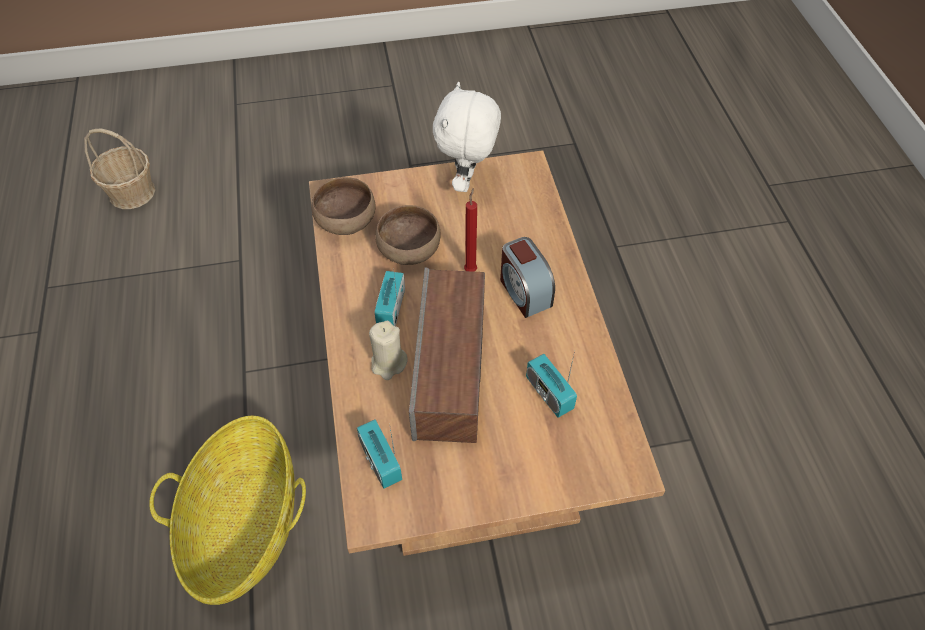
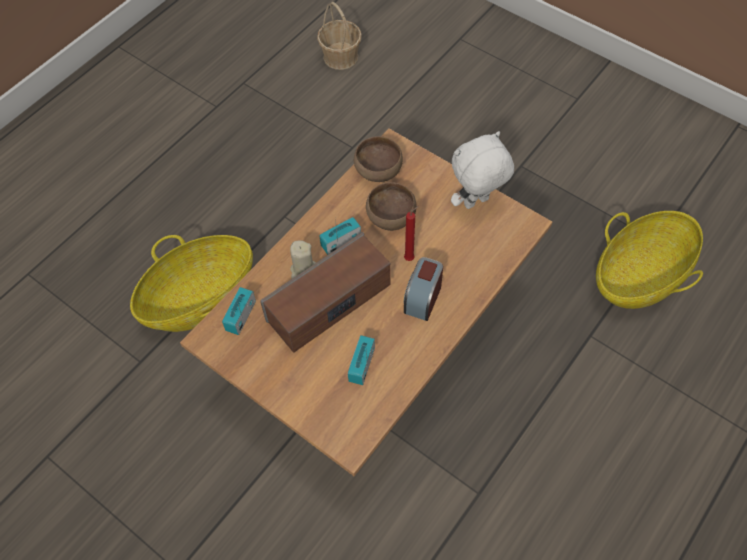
camera: 50 degrees right, 5 degrees up
none -> basket [596,211,703,309]

